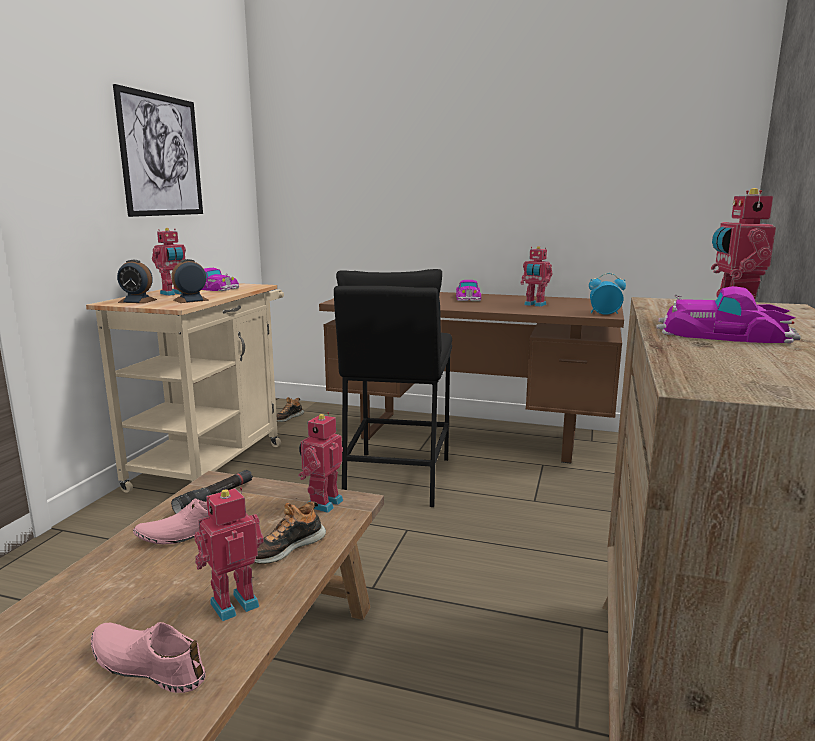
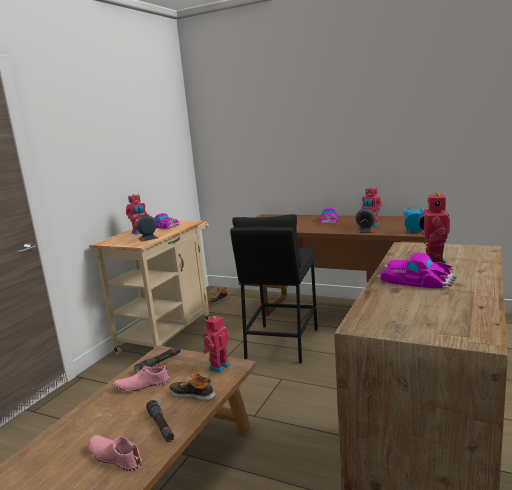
camera: 10 degrees right, 0 degrees up
picture [113,84,203,217] -> none
alarm clock [117,260,157,303] -> alarm clock moved to [355,207,376,233]
toy robot [194,487,264,621] -> black flashlight [146,400,174,442]
shoe [255,501,326,564] -> shoe turned 60 degrees clockwise [169,371,216,401]

